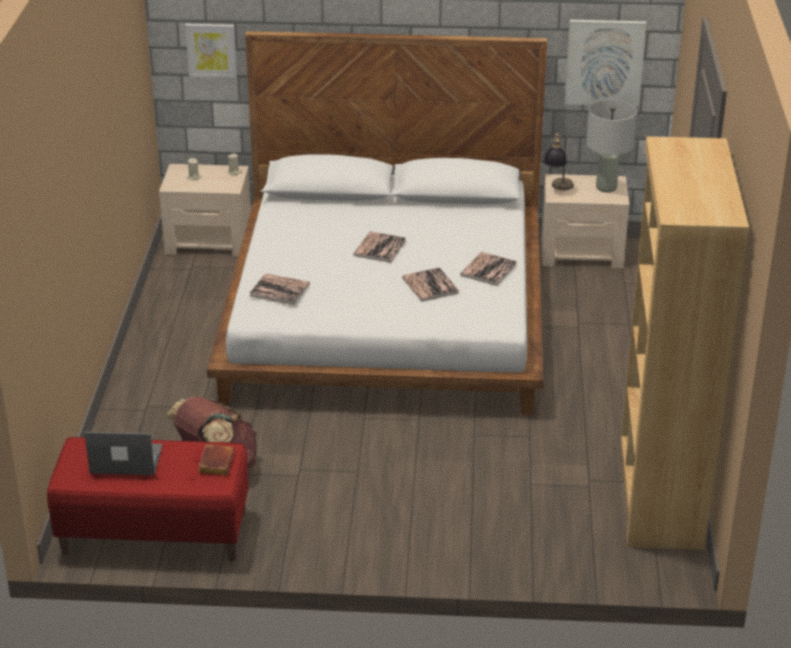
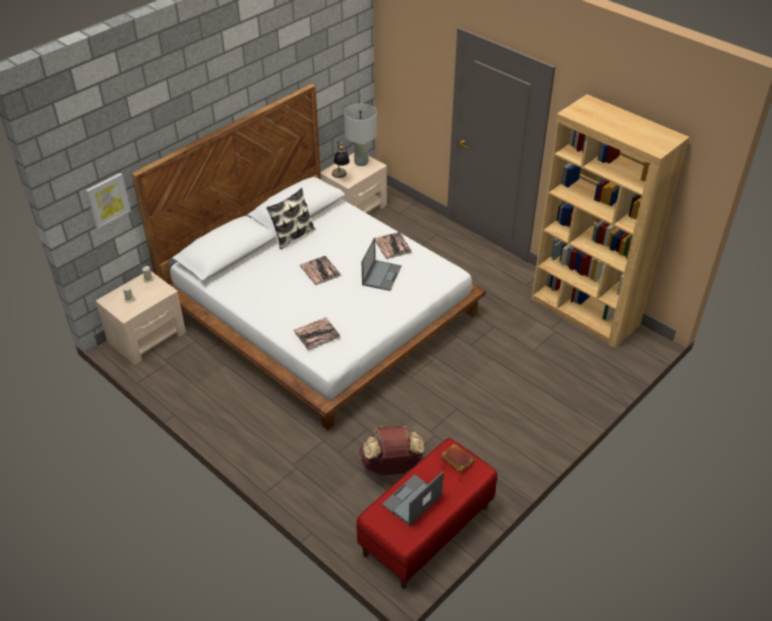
camera: 50 degrees left, 10 degrees up
book [402,267,459,302] -> laptop [362,238,402,291]
picture [565,20,646,106] -> none
none -> pillow [266,188,315,250]

